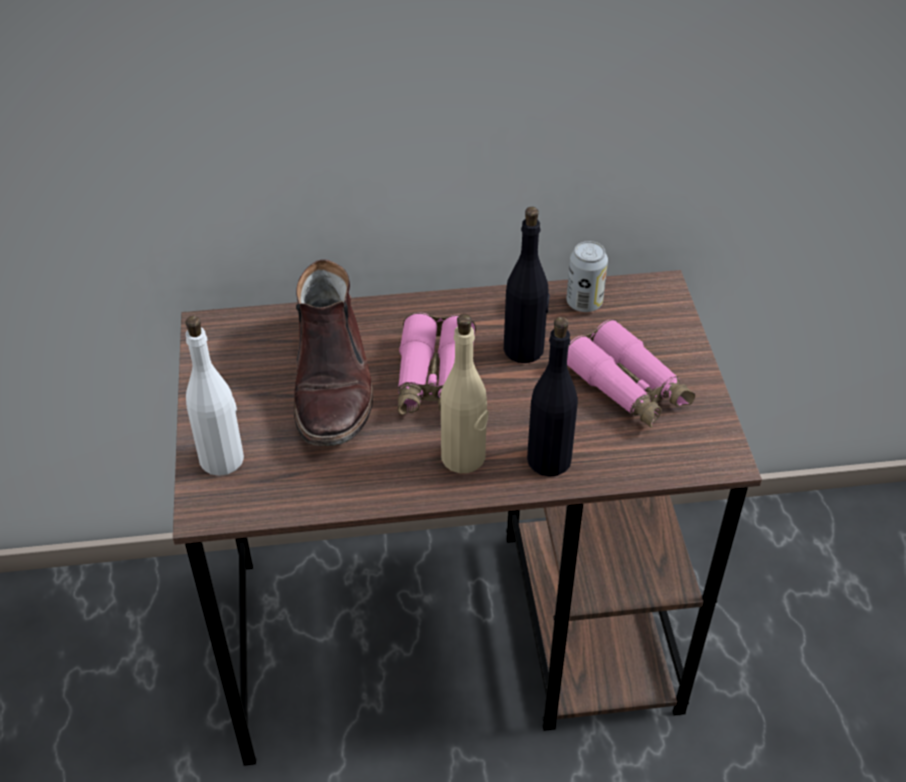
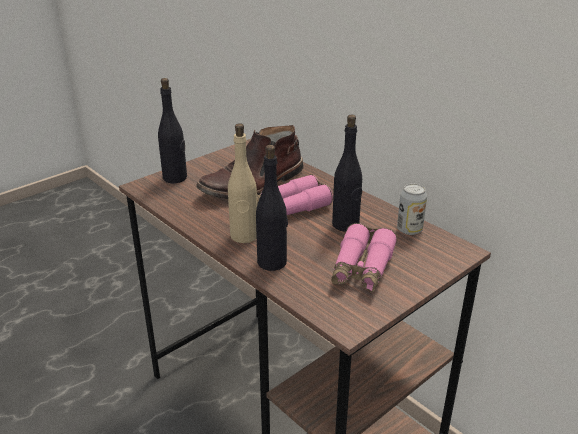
camera: 55 degrees right, 15 degrees down
white bottle [185,316,244,476] -> black bottle [158,78,187,183]

